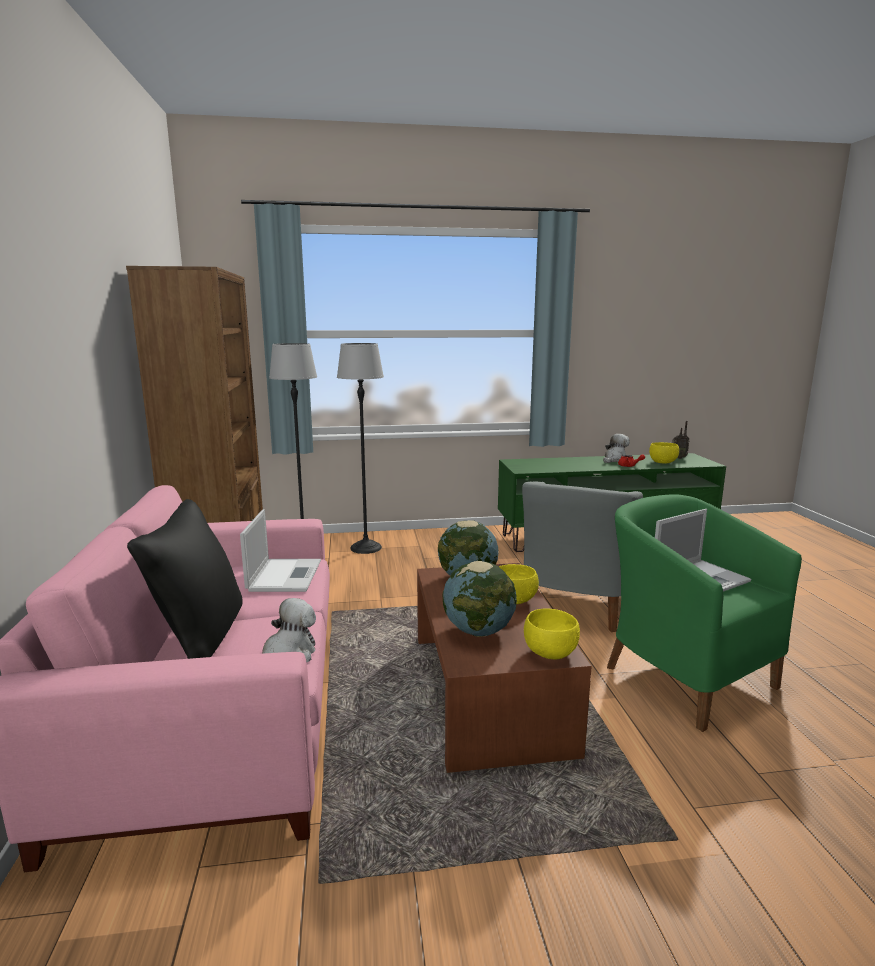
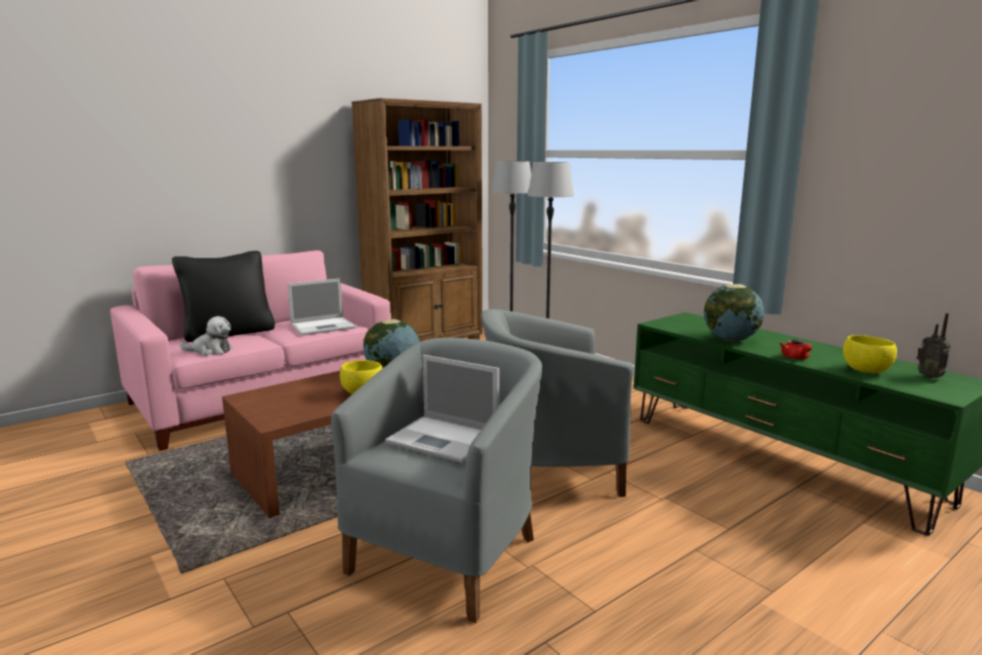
camera: 60 degrees right, 0 degrees up
globe [443,561,517,637] -> globe moved to [704,284,764,342]
yellow bowl [524,609,580,659] -> none
plush toy [603,434,629,463] -> none
green armchair [607,494,802,732] -> grey armchair [331,338,542,623]

